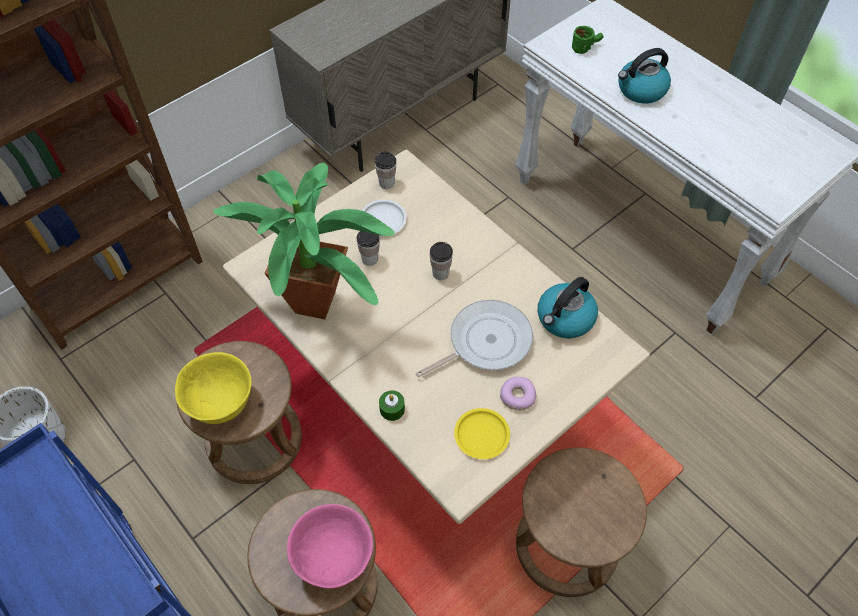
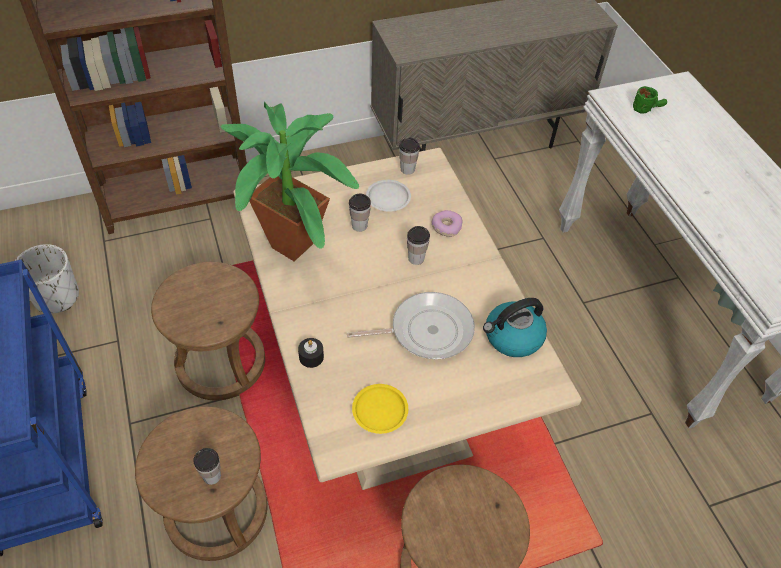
camera: 20 degrees right, 5 degrees down
yellow bowl [175,352,252,424] -> none
pink bowl [287,504,373,589] -> cup [193,448,221,485]
green candle [379,390,405,421] -> black candle [298,338,324,368]
donut [500,377,536,410] -> donut moved to [432,210,463,237]
kettle [618,48,671,104] -> none

